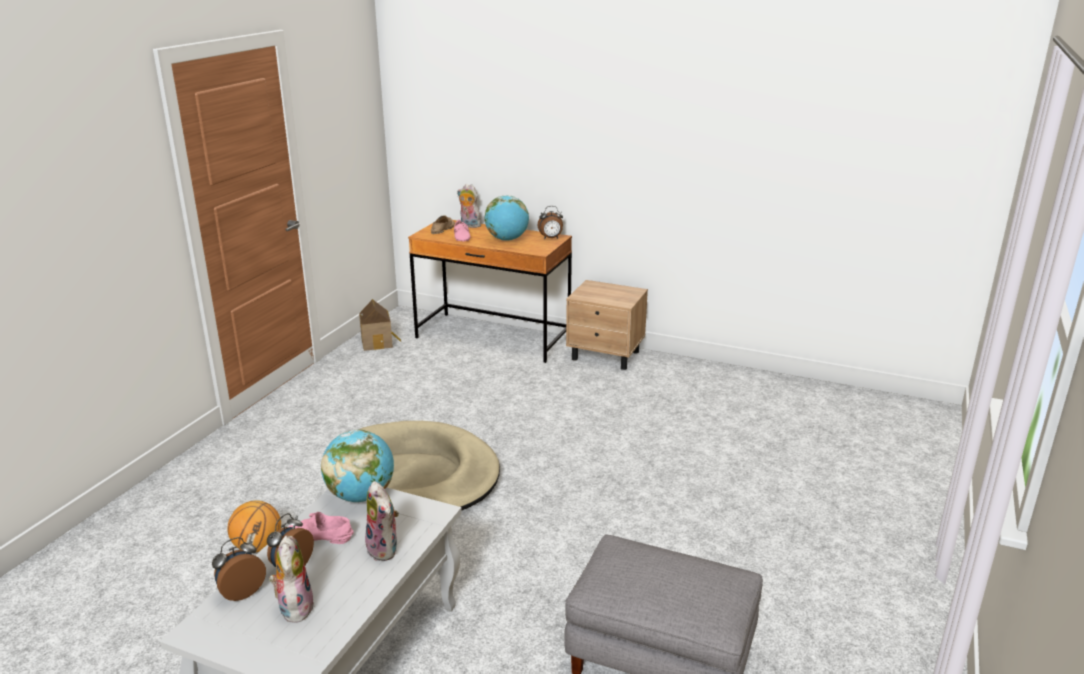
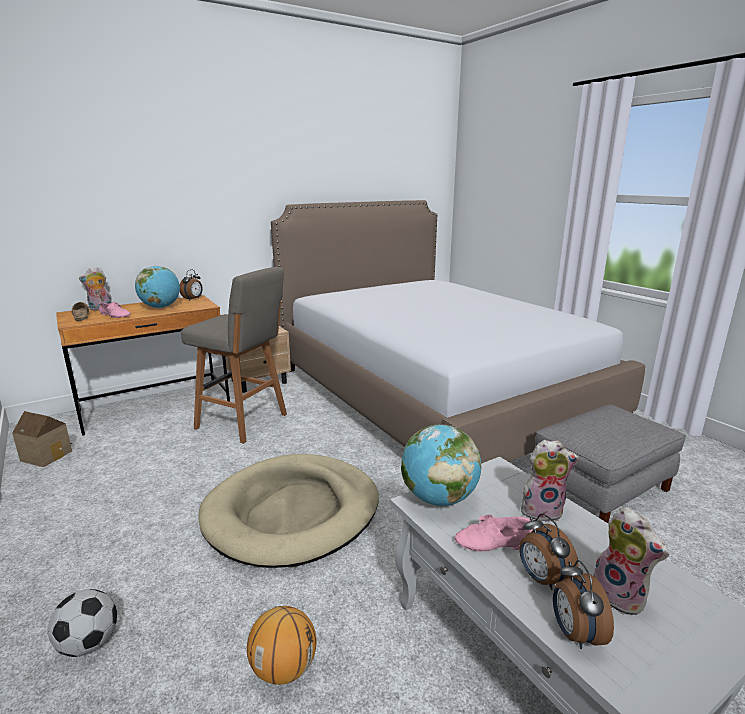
camera: 55 degrees left, 5 degrees down
plush toy [269,535,314,623] -> plush toy turned 150 degrees counterclockwise [593,507,670,615]
pink shoe [289,512,354,544] -> pink shoe turned 45 degrees clockwise [455,514,533,552]
none -> football [48,589,117,657]
none -> grey stool [181,267,287,444]
none -> bed [271,200,645,464]

